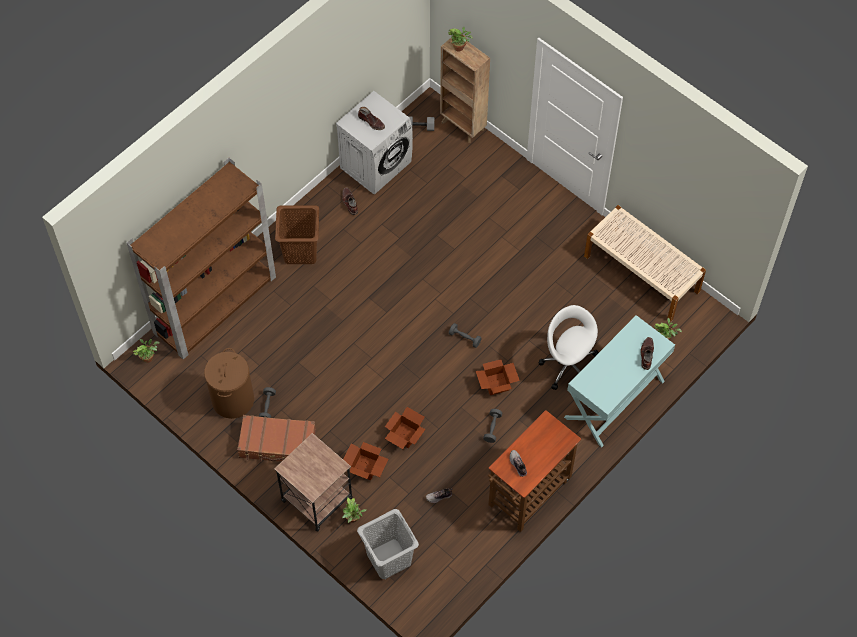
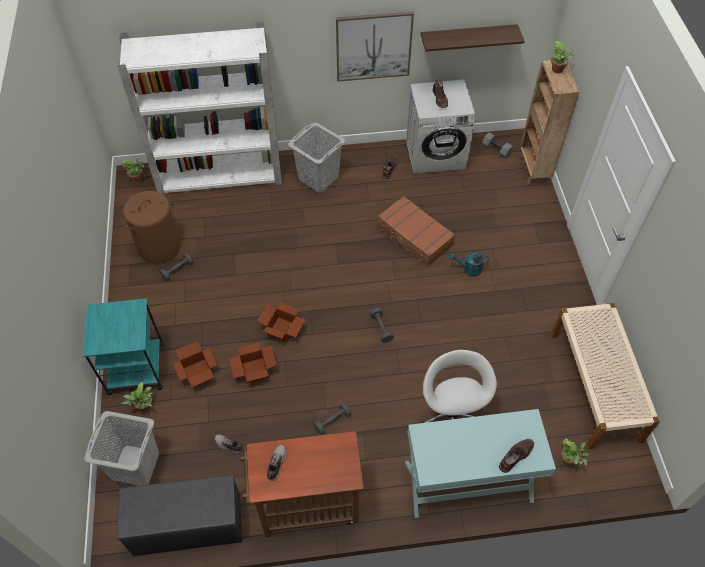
camera: 40 degrees right, 5 degrees down
brown bookcase [127,158,276,360] -> white bookcase [117,22,282,195]
brown suitcase [237,415,316,462] -> brown suitcase moved to [377,196,455,267]
brown cart [274,433,353,532] -> turquoise cart [83,298,164,395]
brown laundry basket [275,205,319,264] -> grey laundry basket [288,123,345,193]
cardboard box [476,359,520,395] -> cardboard box moved to [257,303,306,342]
none -> grey bench [117,475,242,556]
none -> picture [336,11,414,82]
none -> shelf [421,24,525,52]
none -> turquoise watering can [449,252,489,277]

